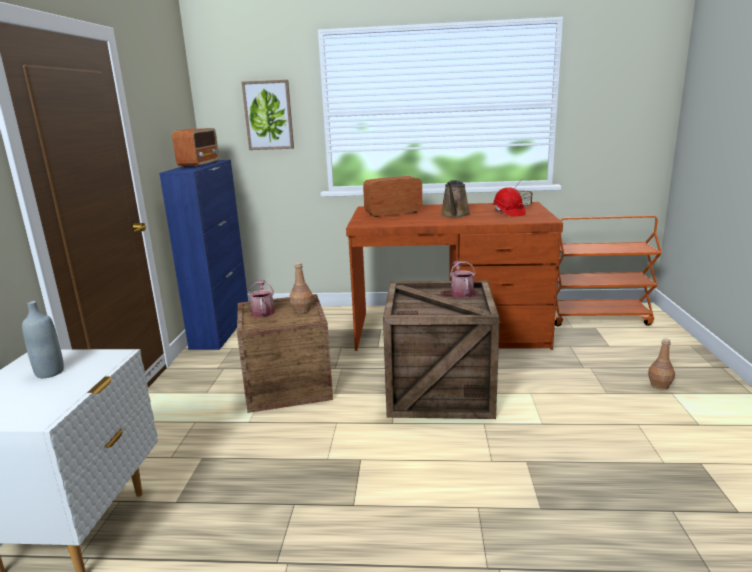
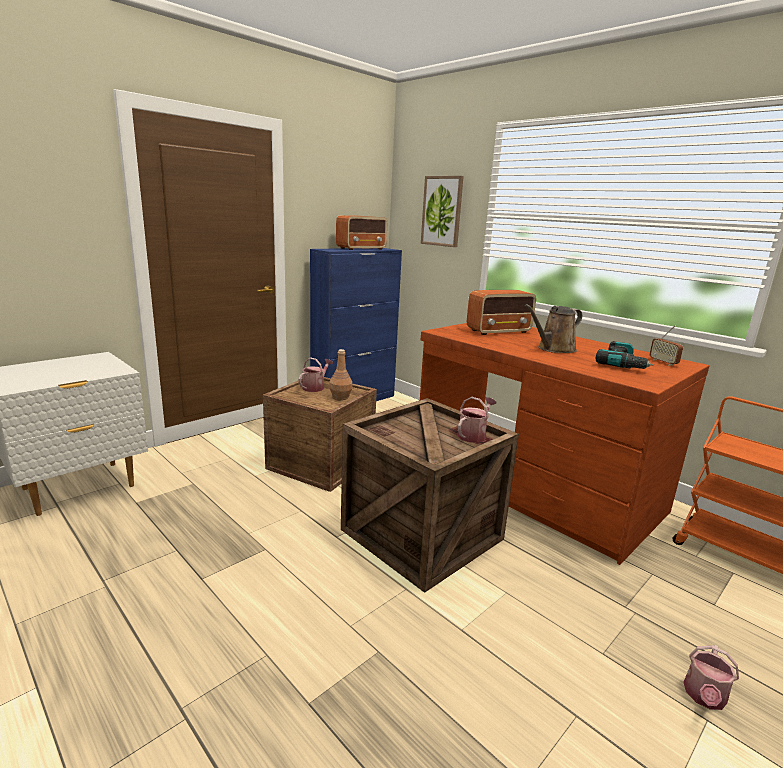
camera: 40 degrees right, 0 degrees up
grey bottle [22,301,64,378] -> none
radio [363,176,422,217] -> radio turned 135 degrees clockwise [467,290,536,335]
red hard hat [492,187,526,216] -> power drill [595,341,654,369]
brown bottle [648,338,675,390] -> watering can [683,645,739,710]

